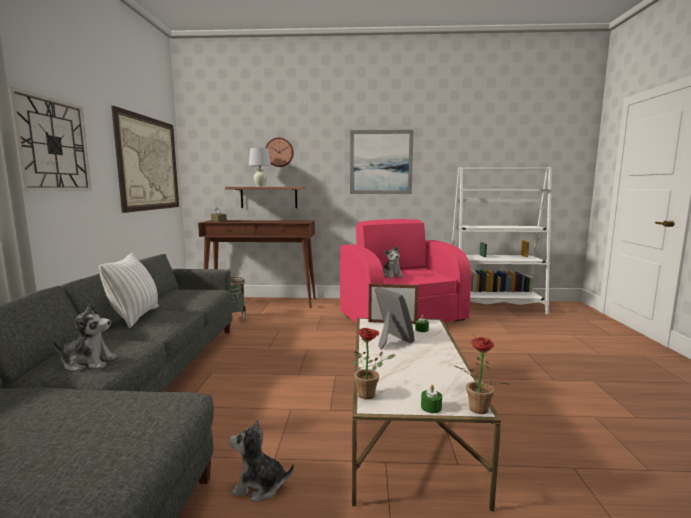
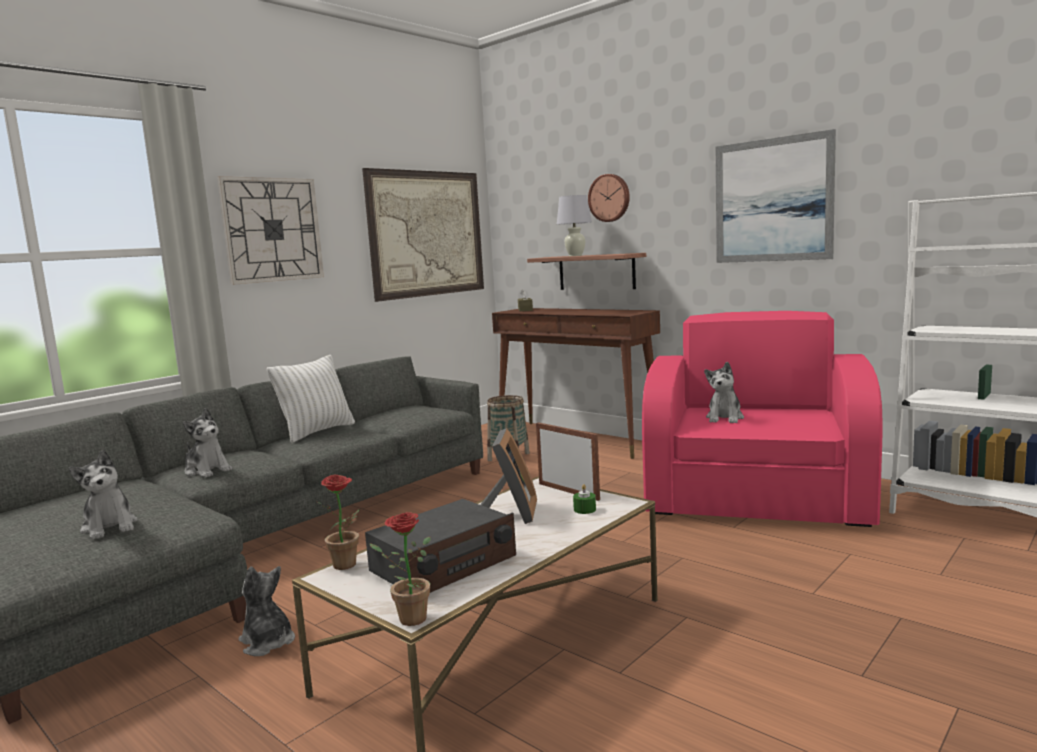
camera: 40 degrees right, 0 degrees up
green candle [421,385,442,413] -> none
none -> plush toy [69,450,138,540]
none -> radio [365,499,516,593]

